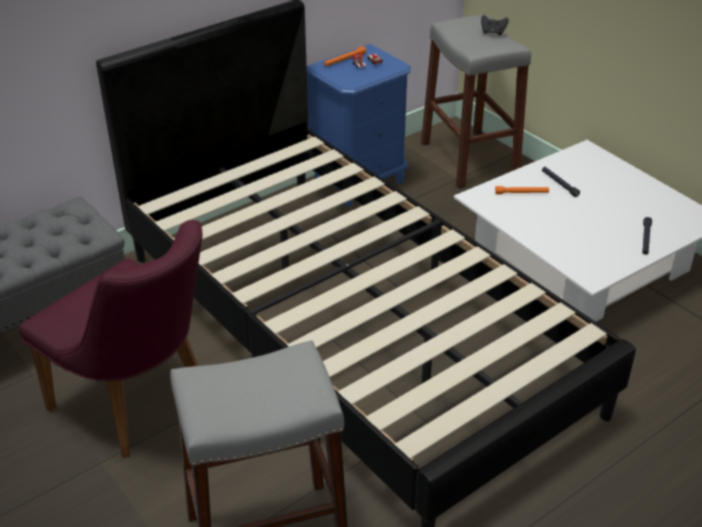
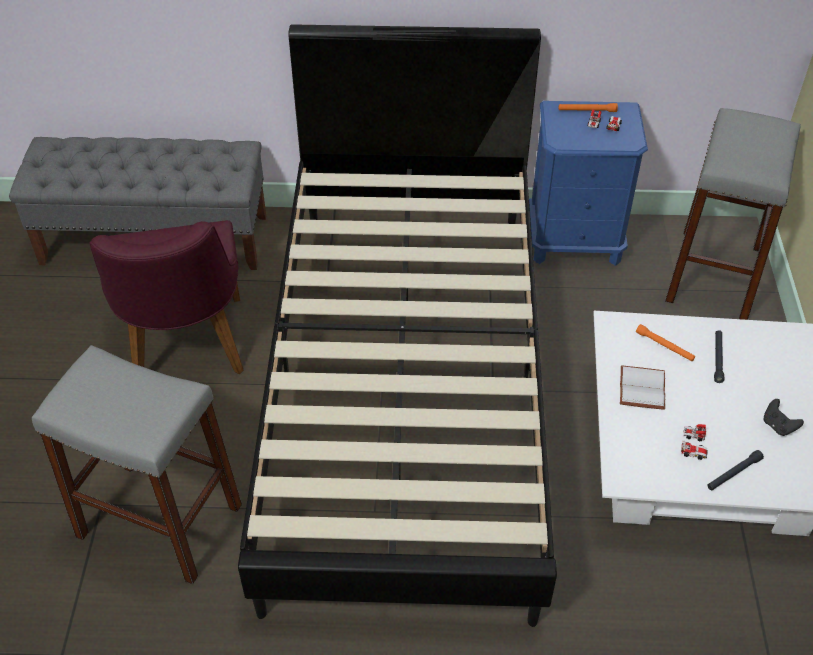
camera: 40 degrees right, 10 degrees up
black game controller [481,15,509,35] -> black game controller moved to [764,399,804,436]
none -> white book [620,365,665,410]
none -> toy car [681,424,708,460]

